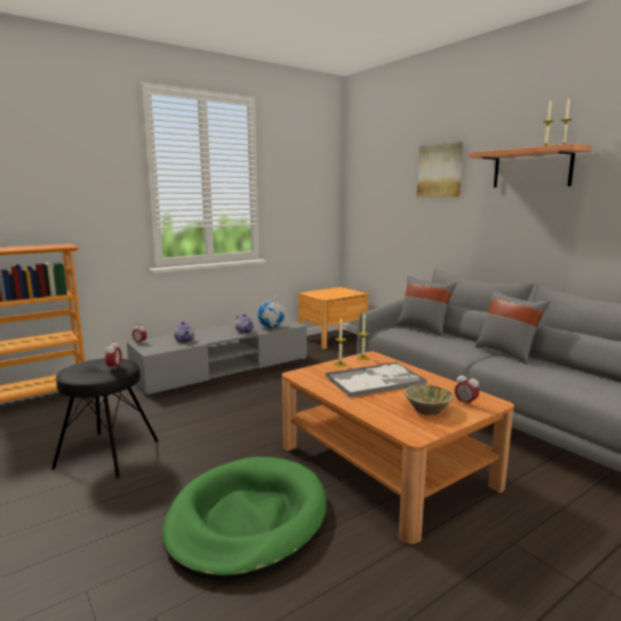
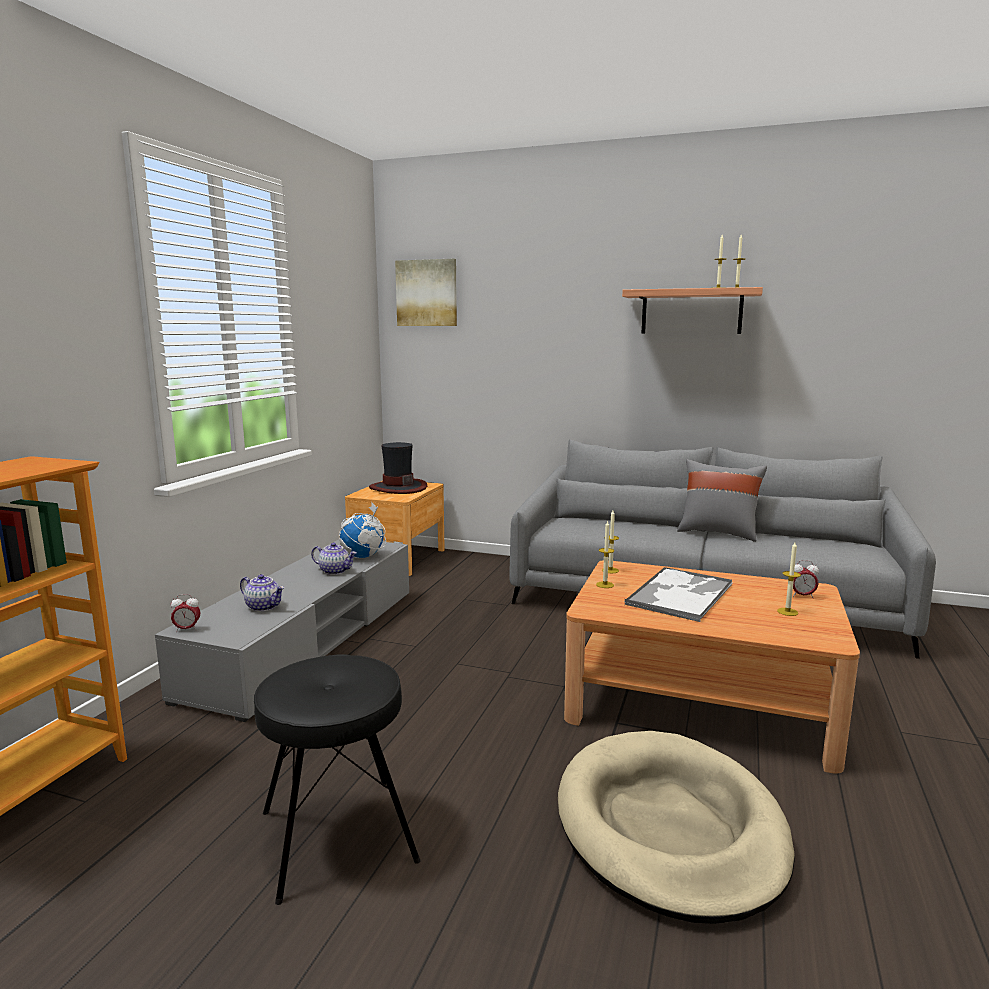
camera: 35 degrees left, 0 degrees up
alarm clock [105,340,122,371] -> none
green dog bed [162,457,327,580] -> beige dog bed [558,731,795,924]
grey pillow [396,276,457,336] -> none
beige bowl [404,385,454,415] -> candle [777,542,801,616]
picture [417,142,463,197] -> picture moved to [395,259,457,326]
none -> hat [369,442,427,494]

